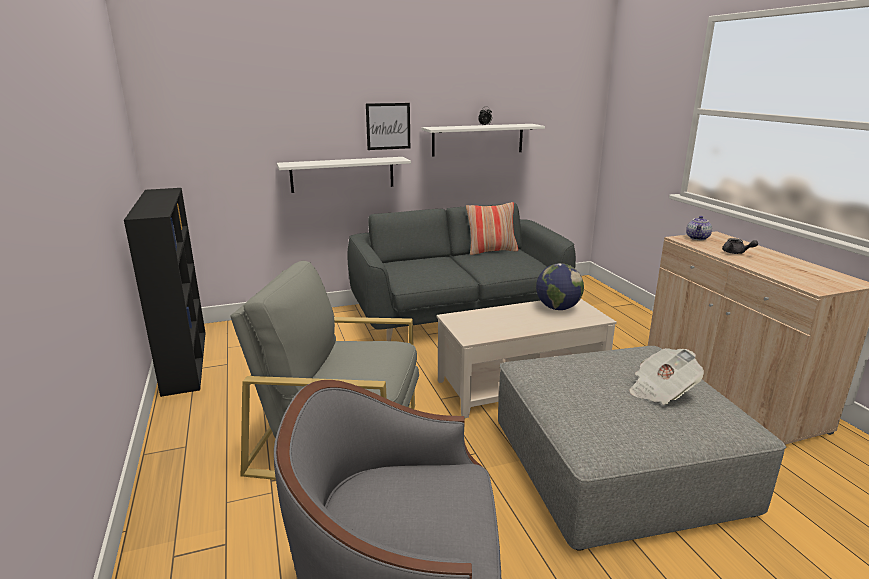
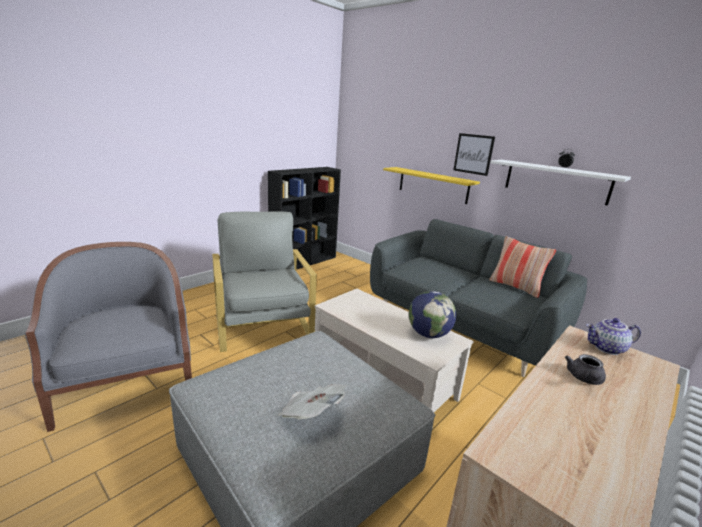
camera: 60 degrees right, 0 degrees up
white shelf [277,157,411,193] -> yellow shelf [383,167,480,204]

